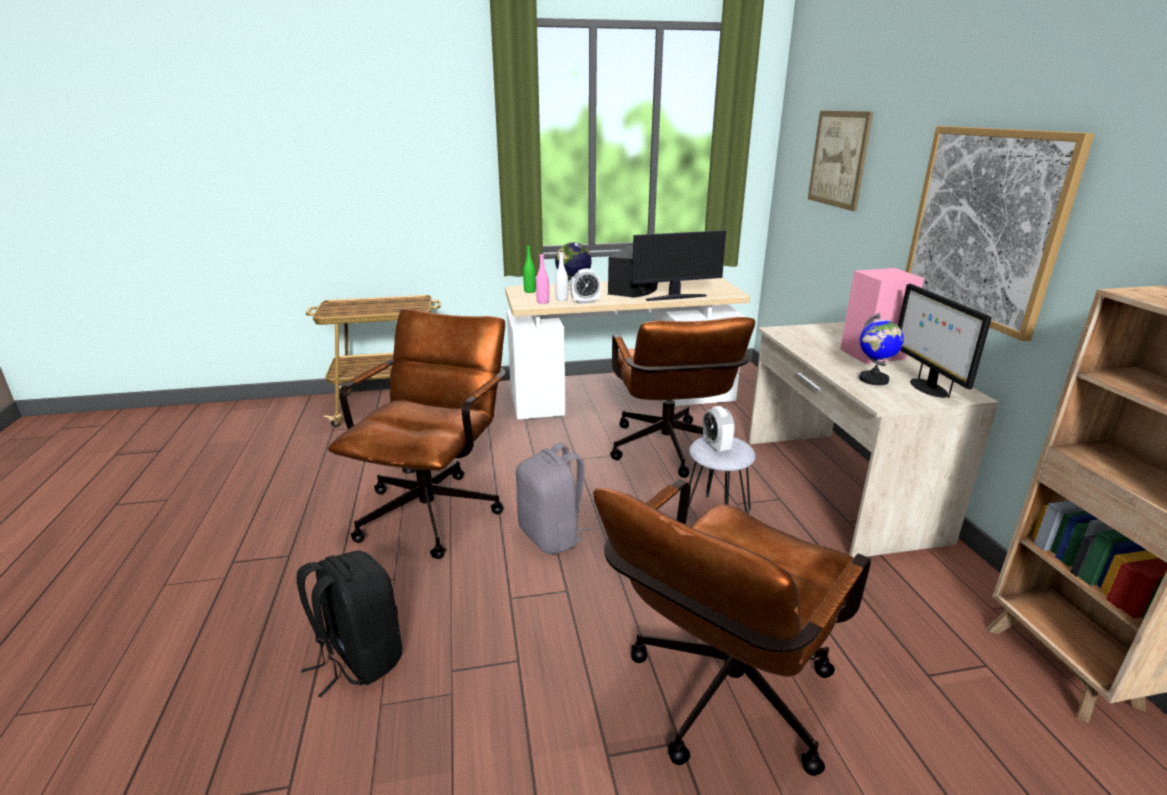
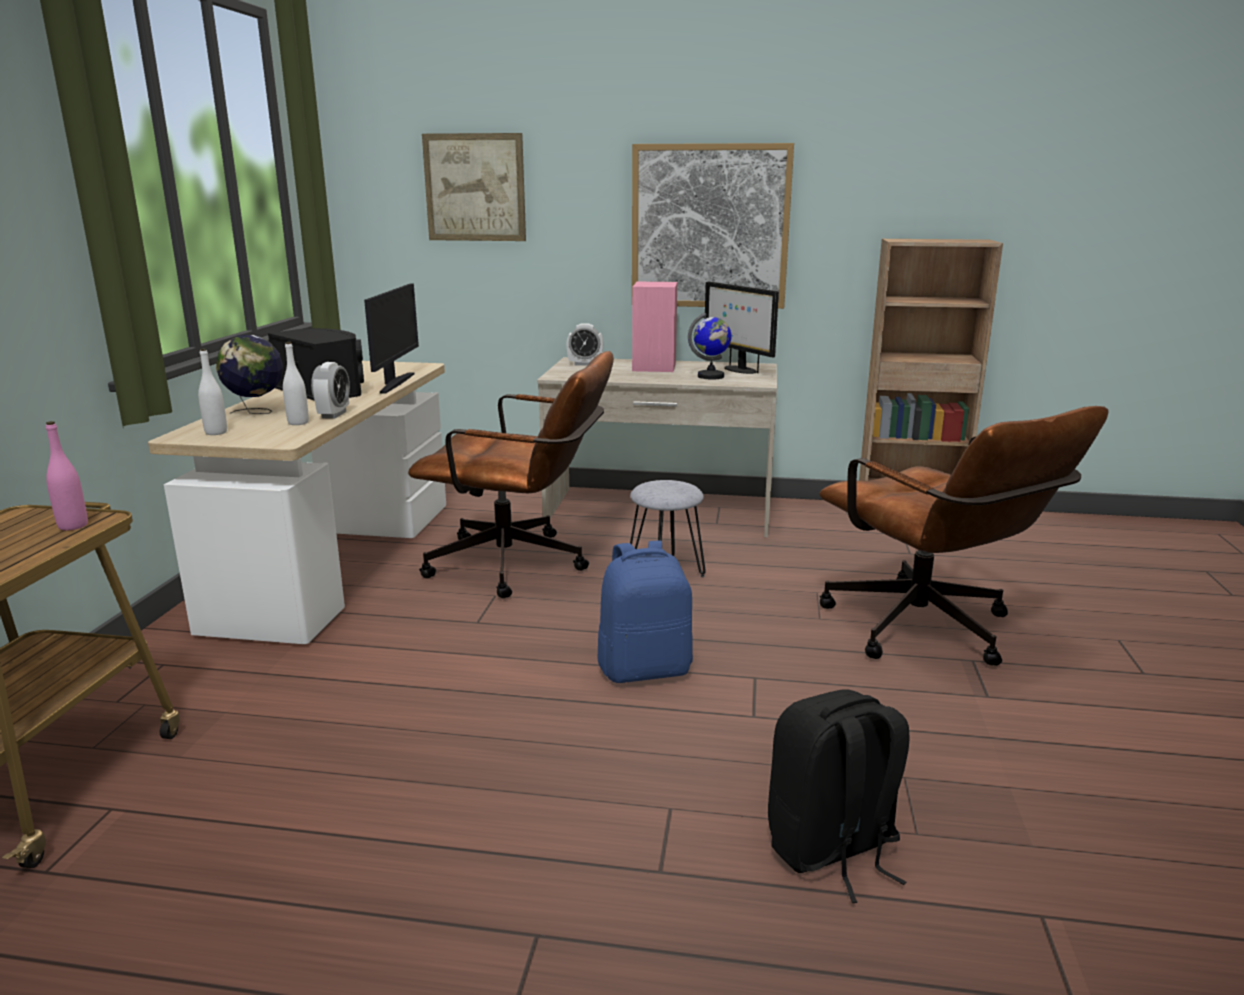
camera: 70 degrees left, 5 degrees down
brown office chair [328,309,505,559] -> none
grey backpack [516,443,593,554] -> blue backpack [597,540,693,683]
green bottle [523,244,536,293] -> white bottle [198,348,227,435]
pink bottle [536,253,549,304] -> pink bottle moved to [46,421,88,530]
alarm clock [703,406,735,453] -> alarm clock moved to [567,323,603,366]
monitor [898,284,992,398] -> monitor turned 45 degrees clockwise [705,282,779,374]

